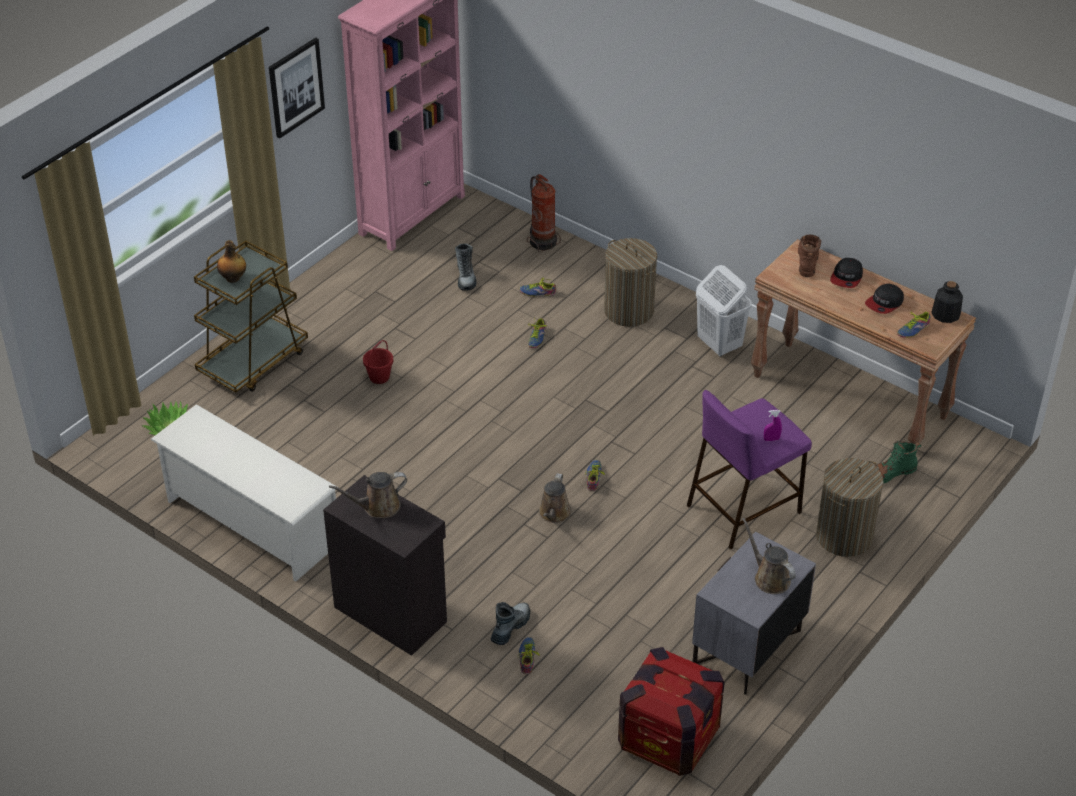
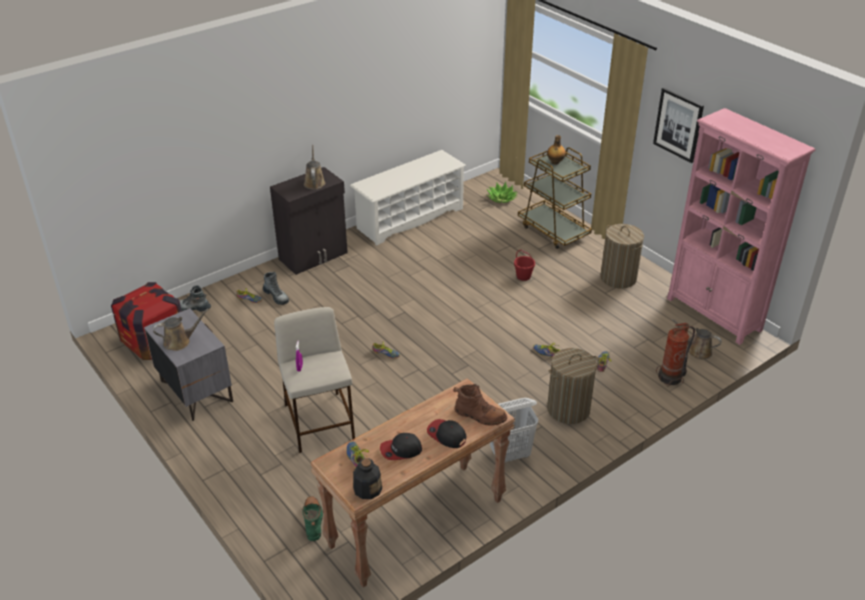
camera: 105 degrees right, 5 degrees down
boot [455,244,476,291] -> boot moved to [179,285,211,312]
brown watering can [539,473,571,523] -> brown watering can moved to [672,319,722,360]
purple stool [687,390,812,549] -> beige stool [274,307,355,453]
laundry basket [816,458,884,557] -> laundry basket moved to [600,224,644,289]
cap [865,284,904,314] -> cap turned 75 degrees counterclockwise [380,433,422,460]

